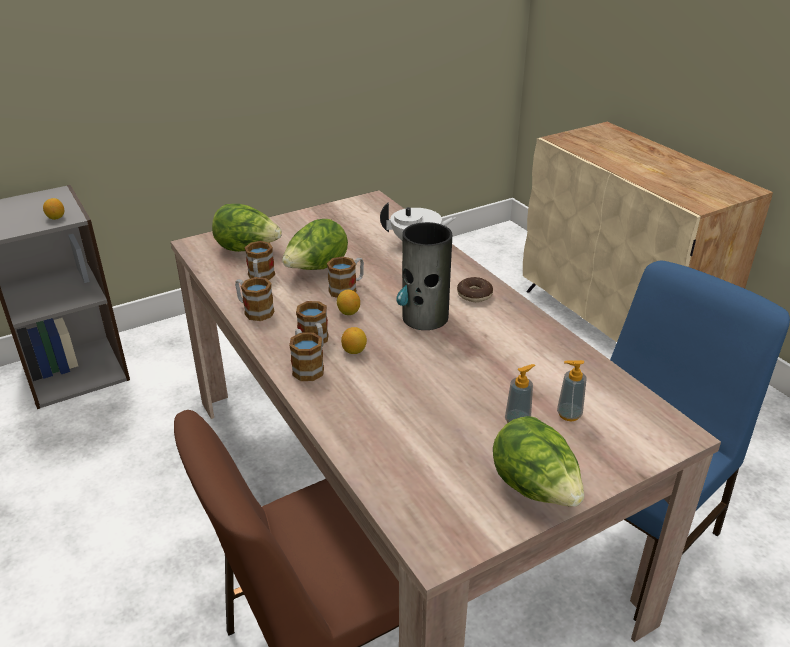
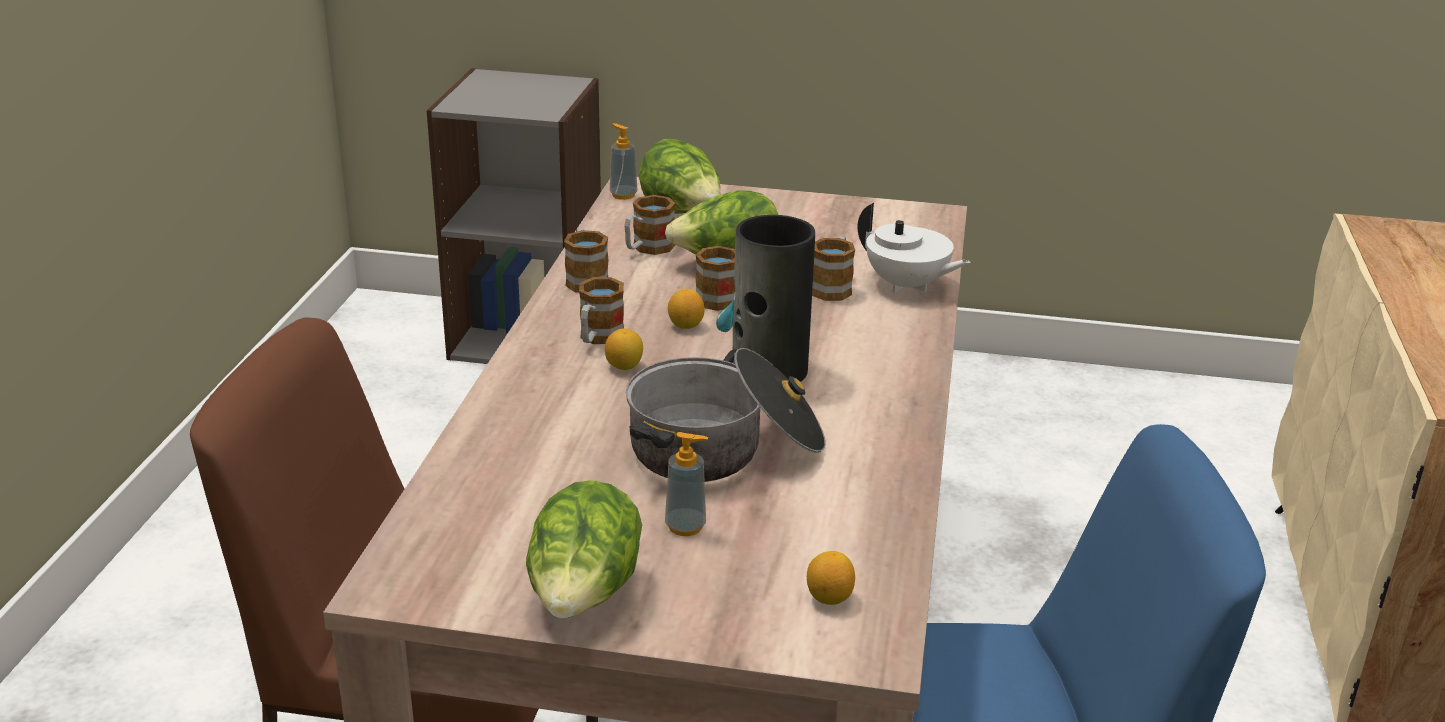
camera: 40 degrees right, 5 degrees down
lemon [43,198,64,220] -> lemon moved to [807,551,855,605]
mug [289,329,324,381] -> mug moved to [812,236,855,301]
donut [457,277,493,302] -> none
soap dispenser [557,360,587,421] -> soap dispenser moved to [610,123,638,200]
none -> cooking pot [626,348,826,482]

